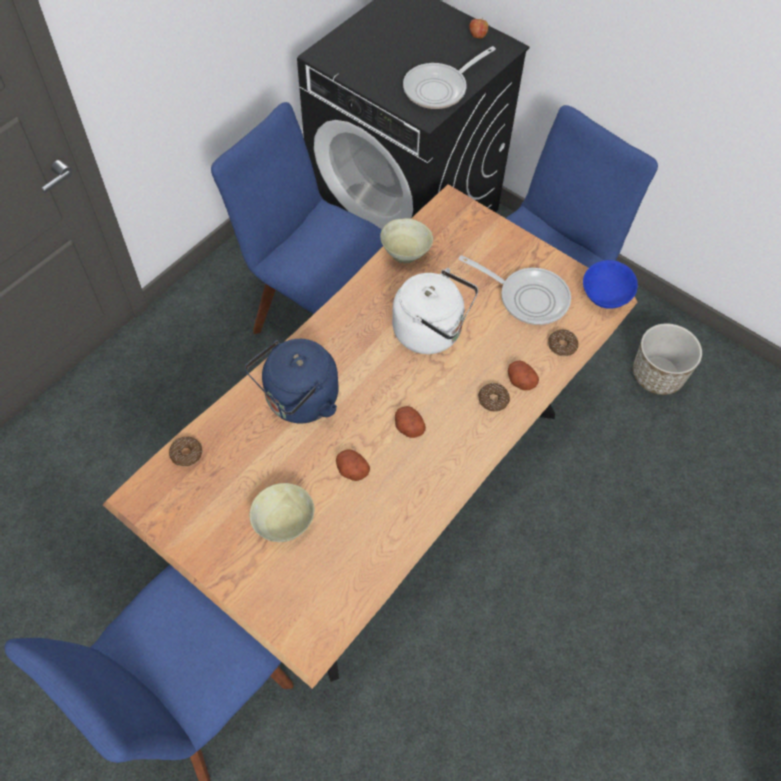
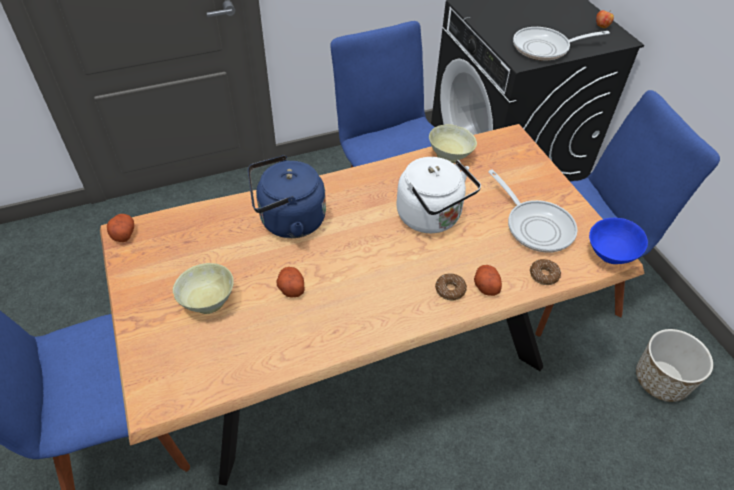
camera: 30 degrees right, 10 degrees down
donut [169,437,202,467] -> none
potato [395,406,426,438] -> potato moved to [107,214,134,242]

